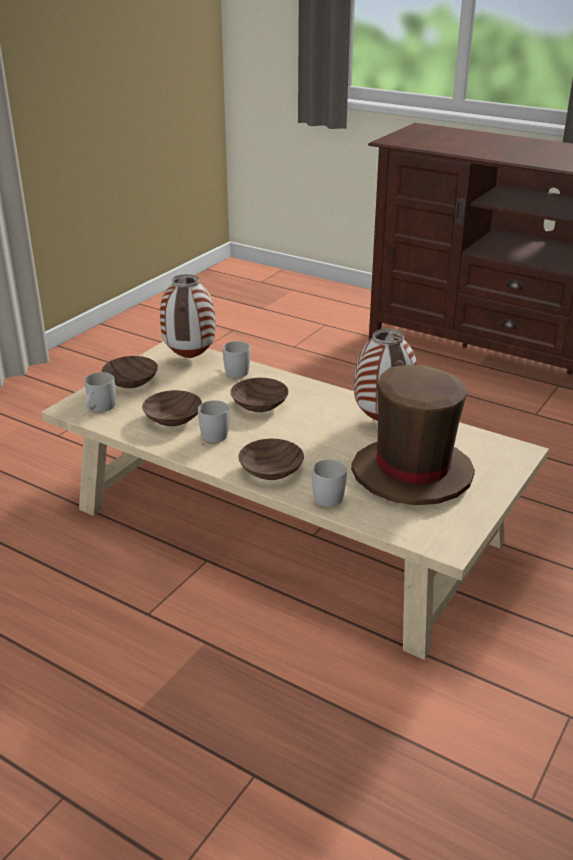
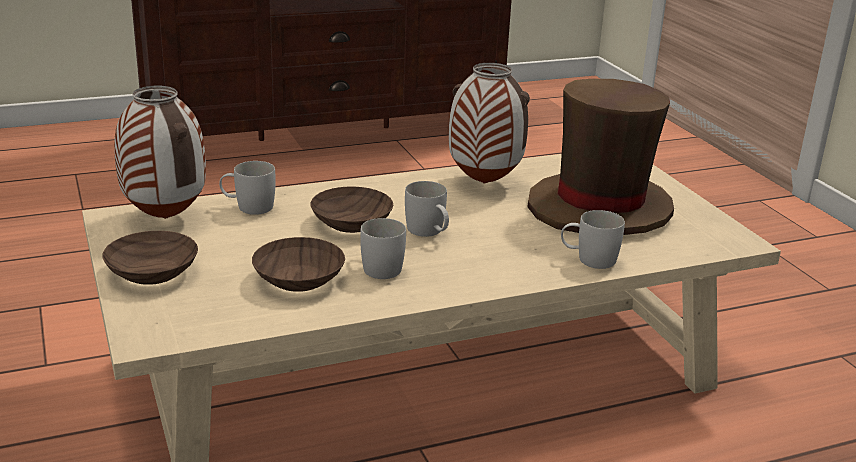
camera: 55 degrees left, 5 degrees down
white mug [85,372,116,412] -> white mug moved to [405,181,449,237]
brown bowl [238,439,304,480] -> none

